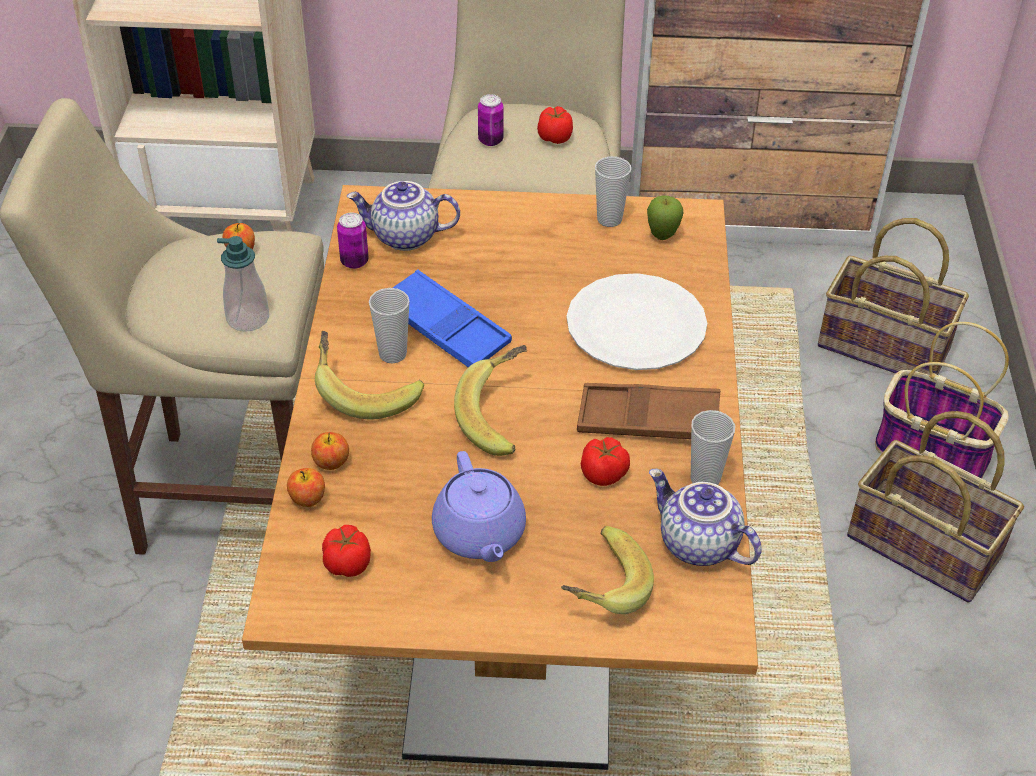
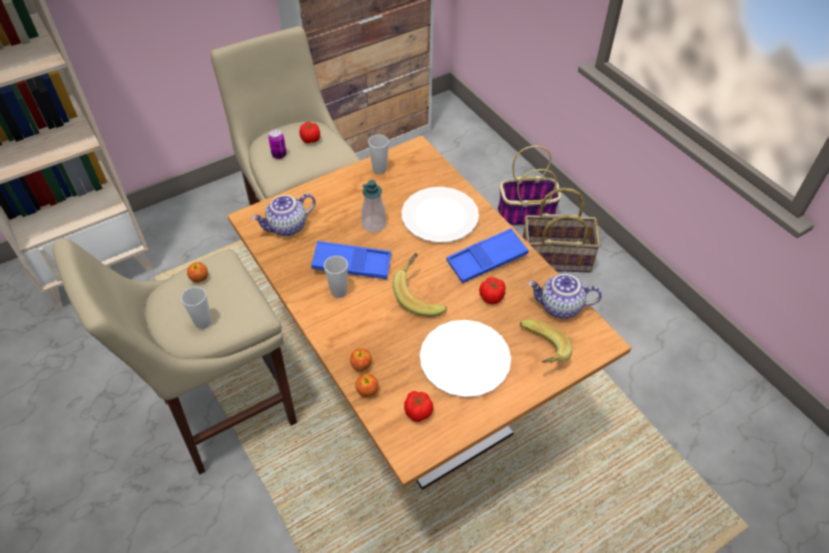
camera: 35 degrees left, 5 degrees up
soap dispenser [217,236,269,332] -> soap dispenser moved to [361,180,386,233]
banana [315,331,424,419] -> none
can [337,213,369,269] -> none
purple teapot [432,451,526,562] -> white plate [420,320,511,397]
brown tray [577,383,720,439] -> blue tray [447,228,529,283]
apple [647,196,683,240] -> none
cup [691,410,735,485] -> cup moved to [181,287,212,329]
basket [818,218,969,375] -> none

